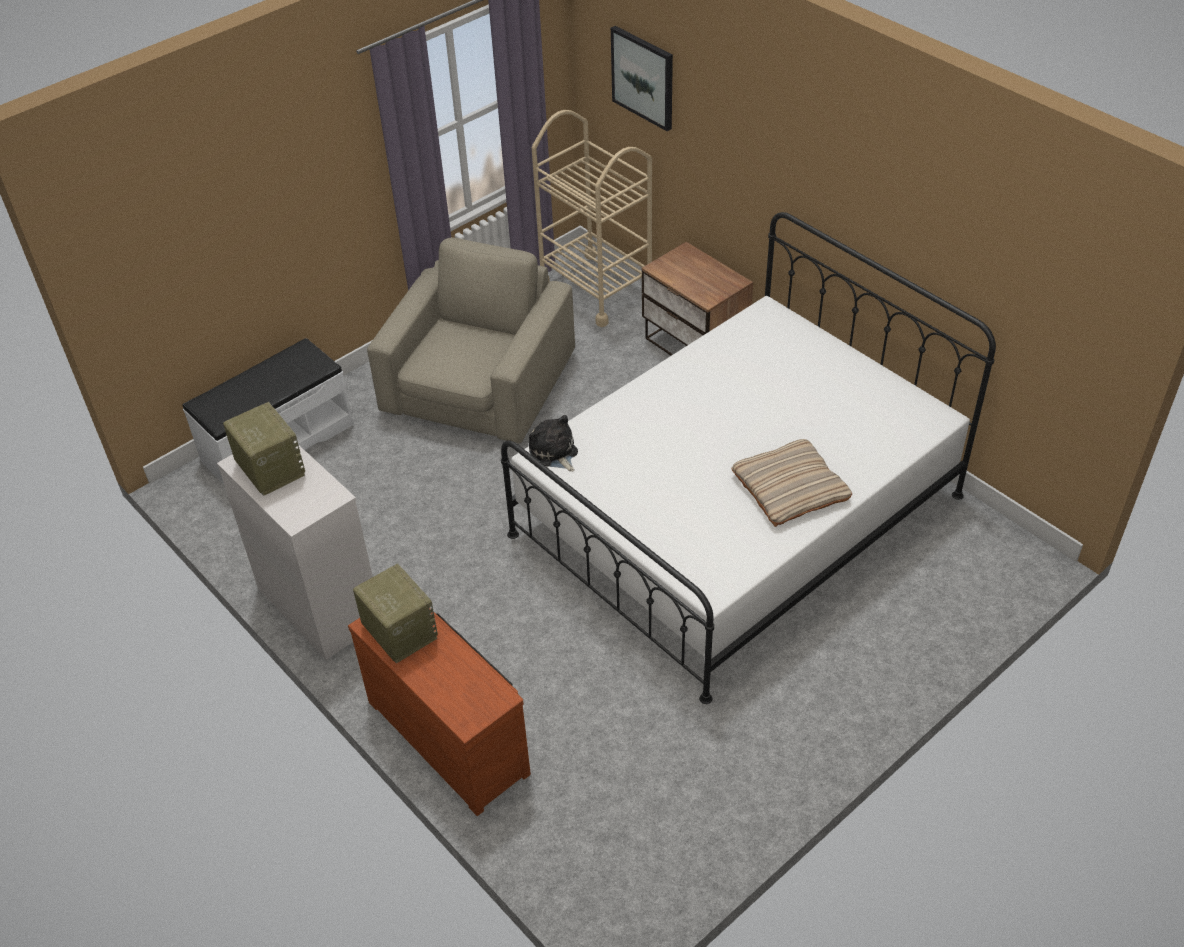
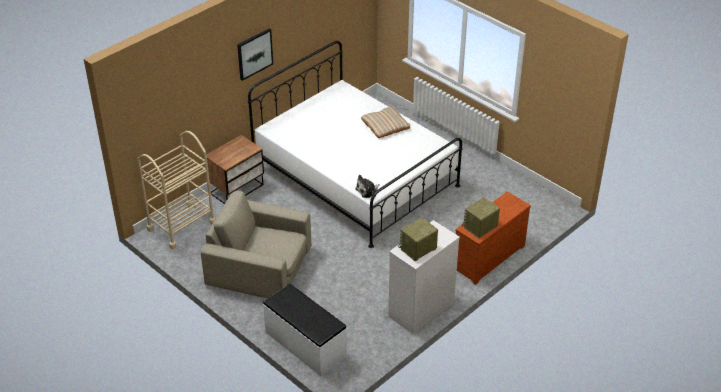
camera: 95 degrees left, 5 degrees down
picture [611,26,673,131] -> picture moved to [237,29,273,81]

